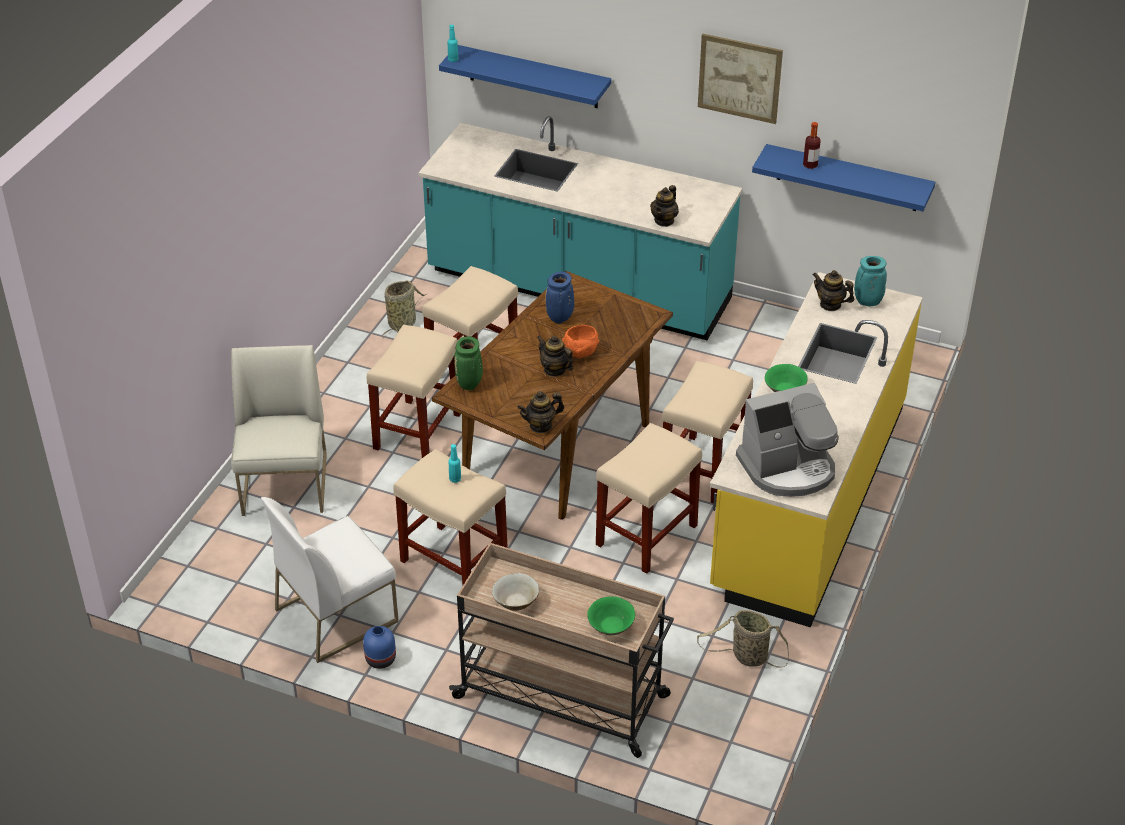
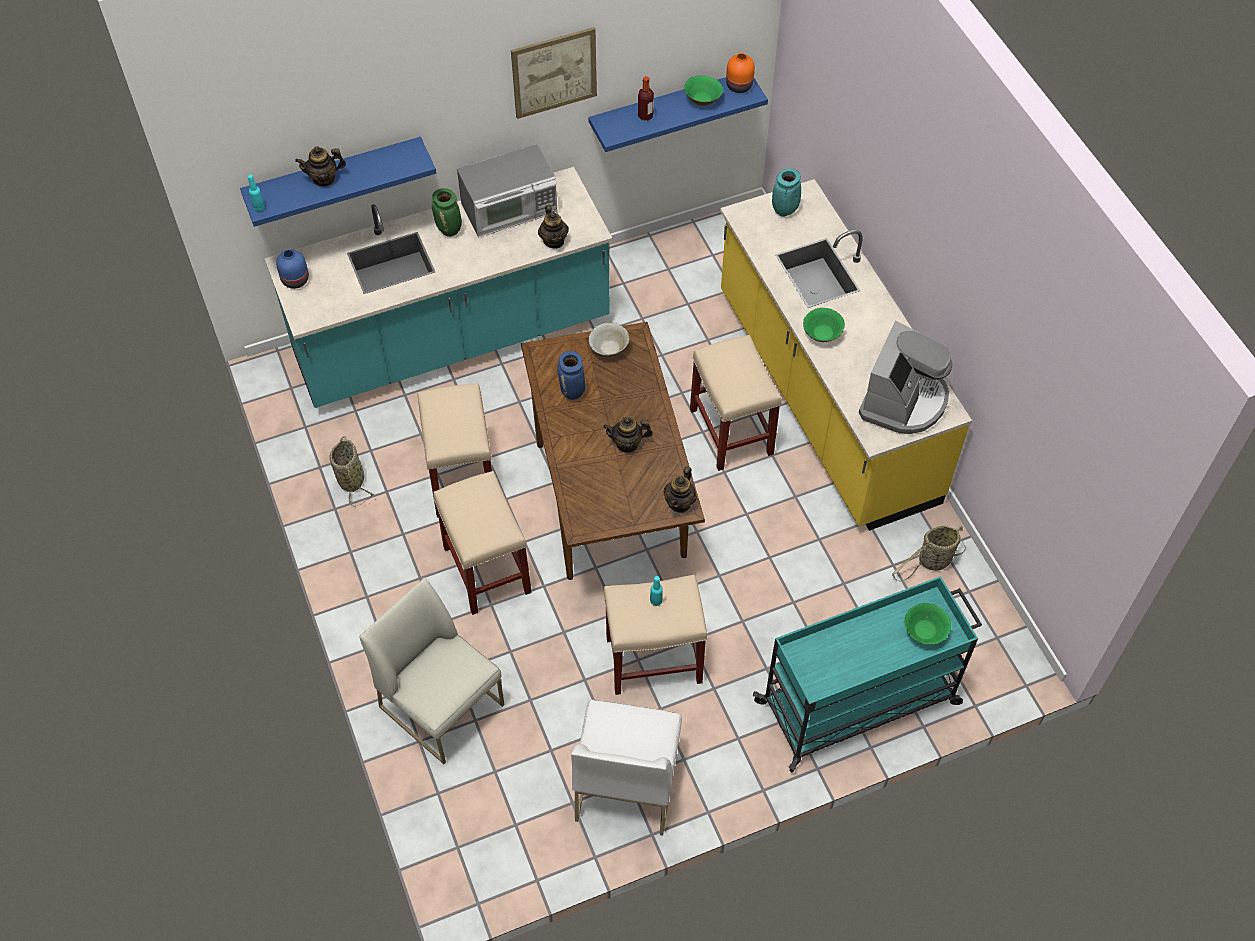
camera: 45 degrees left, 15 degrees up
blue vase [363,626,396,669] -> blue vase moved to [276,249,309,289]
beige cart [449,543,674,758] -> turquoise cart [753,576,982,773]
green vase [454,336,483,390] -> green vase moved to [432,188,462,237]
beige bowl [492,573,539,611] -> beige bowl moved to [589,323,629,357]
orange bowl [562,325,599,358] -> none
beige stool [596,423,702,574] -> none
teapot [813,270,854,311] -> teapot moved to [295,147,346,187]
none -> microwave [457,144,558,237]
none -> green bowl [684,75,723,106]
none -> orange vase [726,53,755,93]

